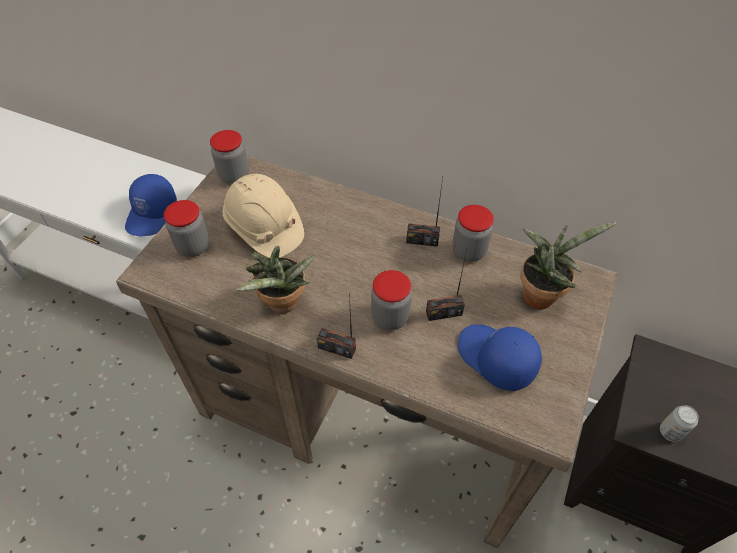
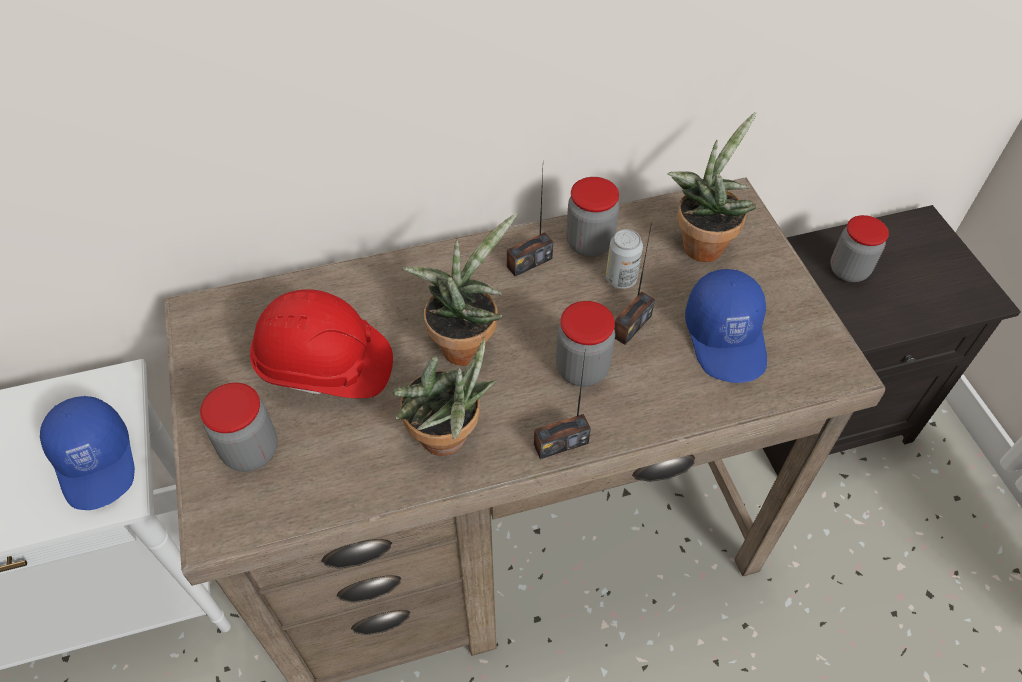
camera: 40 degrees left, 0 degrees up
jar [210,130,249,184] -> jar moved to [831,215,889,282]
beige hard hat [223,174,304,258] -> red hard hat [250,289,393,398]
blue cap [458,324,542,391] -> blue cap turned 105 degrees counterclockwise [685,269,767,383]
can [660,405,699,442] -> can moved to [606,229,643,289]
none -> potted plant [402,213,517,365]

